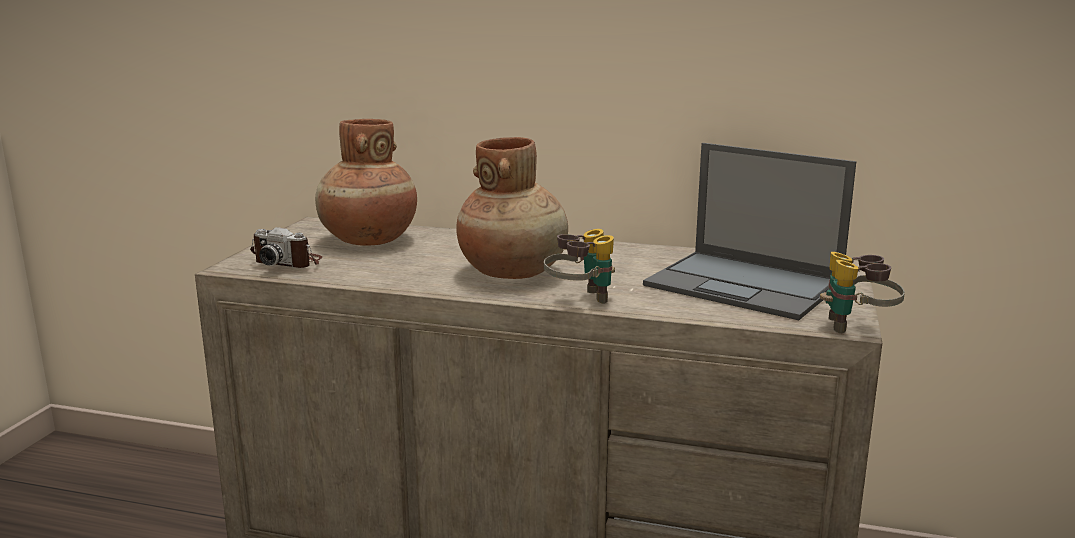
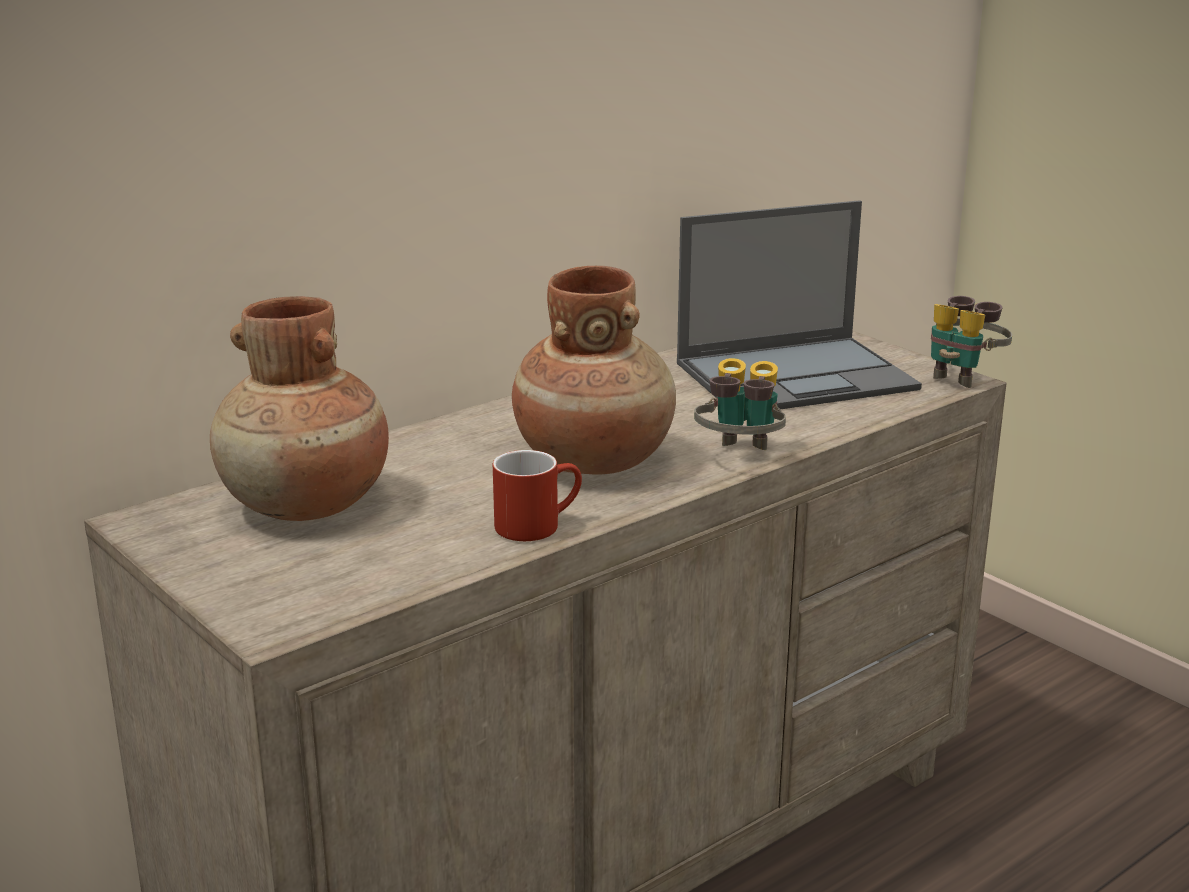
camera: 55 degrees left, 5 degrees up
camera [250,227,322,268] -> none
none -> red mug [493,450,582,541]

